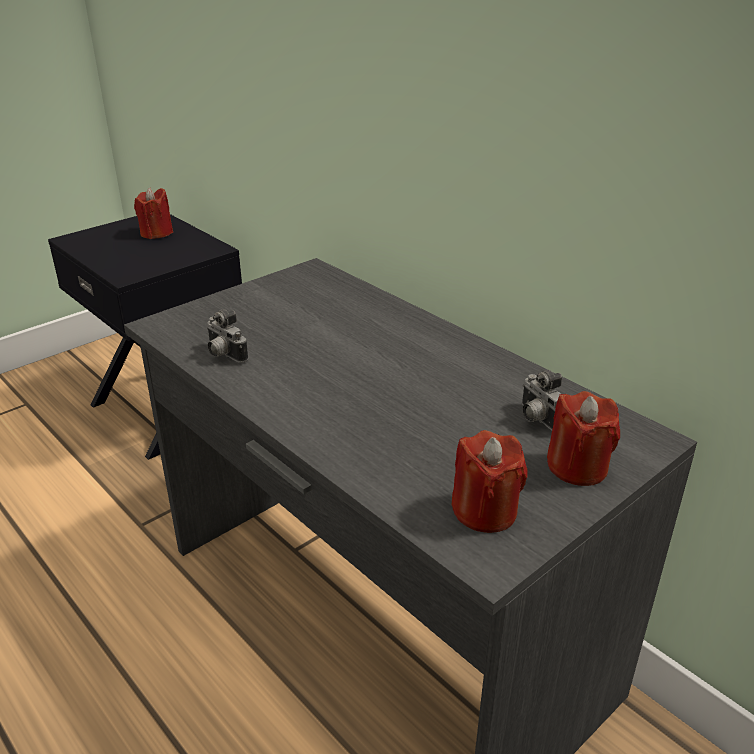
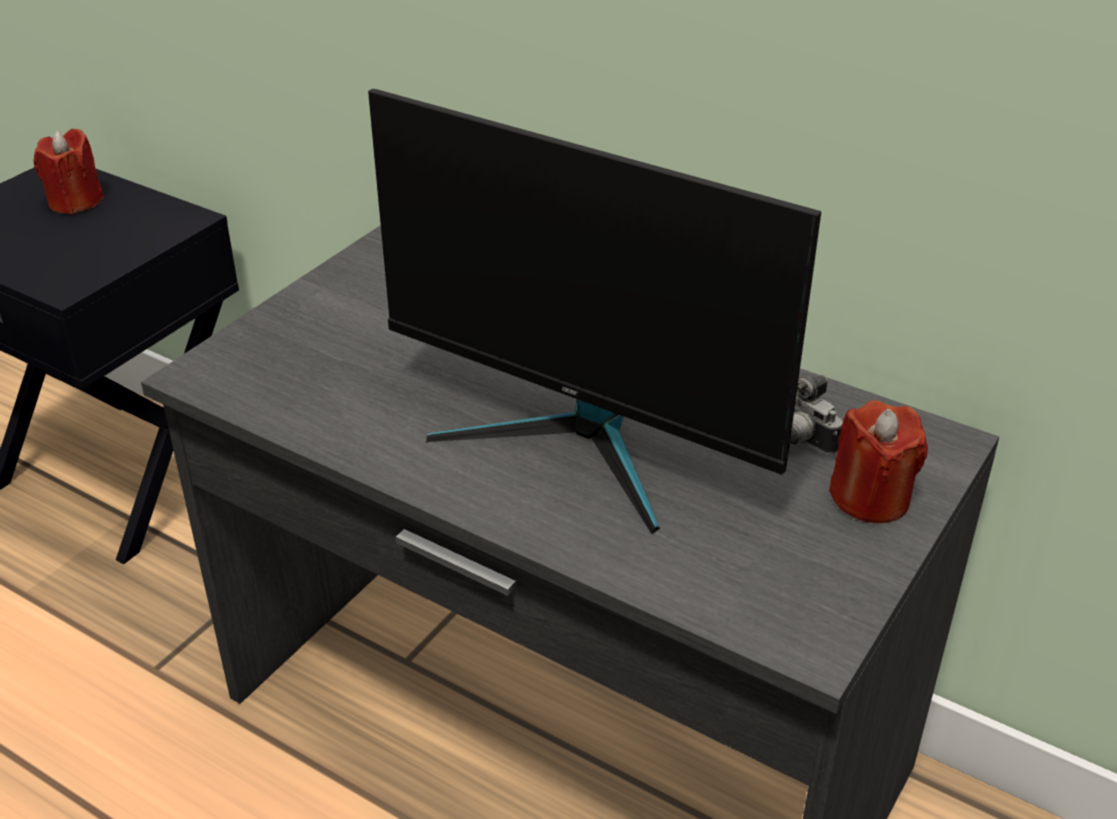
camera: 15 degrees left, 5 degrees up
camera [207,309,248,363] -> none
red candle [451,430,528,533] -> none
none -> monitor [368,89,821,534]

